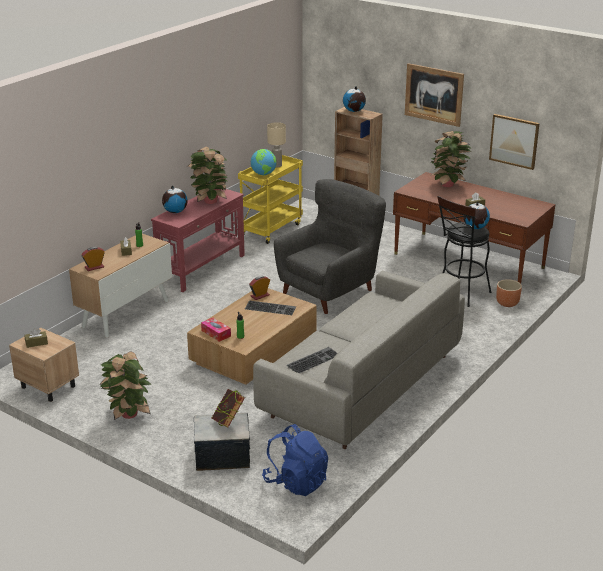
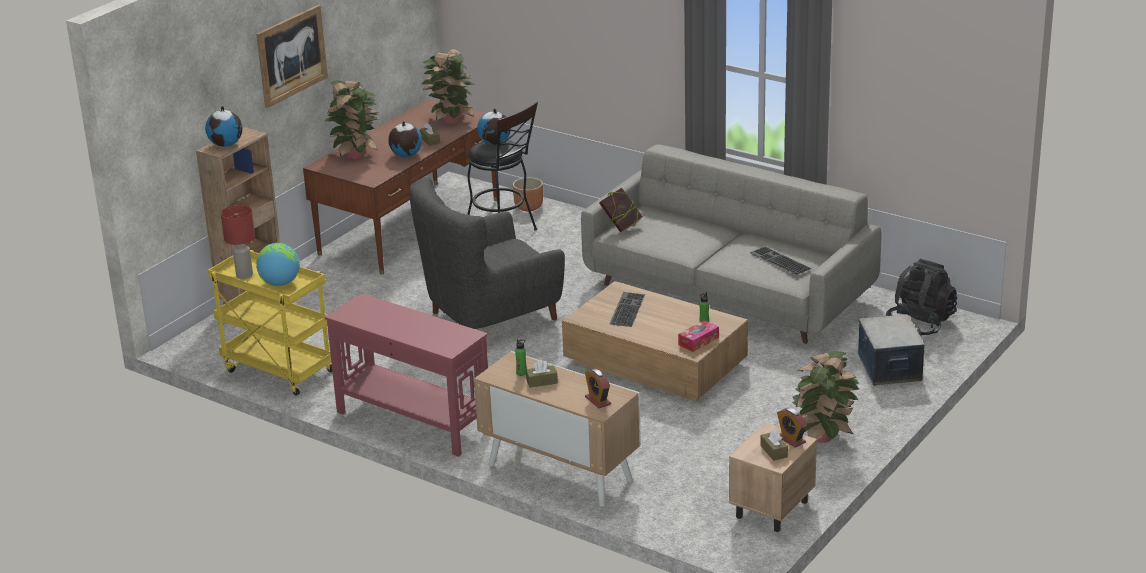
camera: 90 degrees left, 0 degrees up
globe [162,186,187,213] -> globe moved to [388,121,422,157]
potted plant [187,146,227,204] -> potted plant moved to [422,49,475,124]
book [211,389,245,428] -> book moved to [599,188,643,233]
alarm clock [249,276,270,300] -> alarm clock moved to [777,408,807,448]
blue backpack [262,424,328,496] -> black backpack [886,259,957,336]
beige table lamp [267,122,286,167] -> red table lamp [221,205,255,279]
grey armchair [274,179,386,314] -> grey armchair turned 75 degrees counterclockwise [409,177,565,329]
picture [489,114,540,170] -> none

